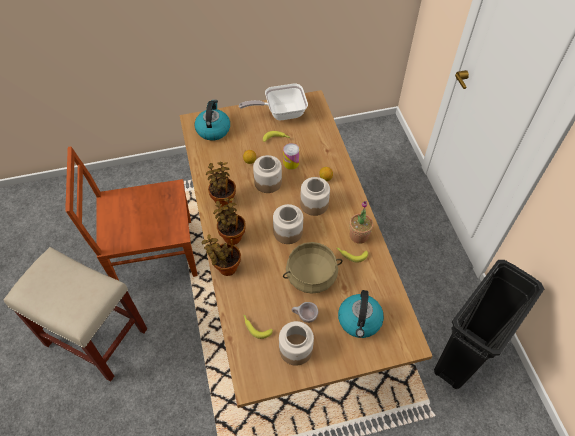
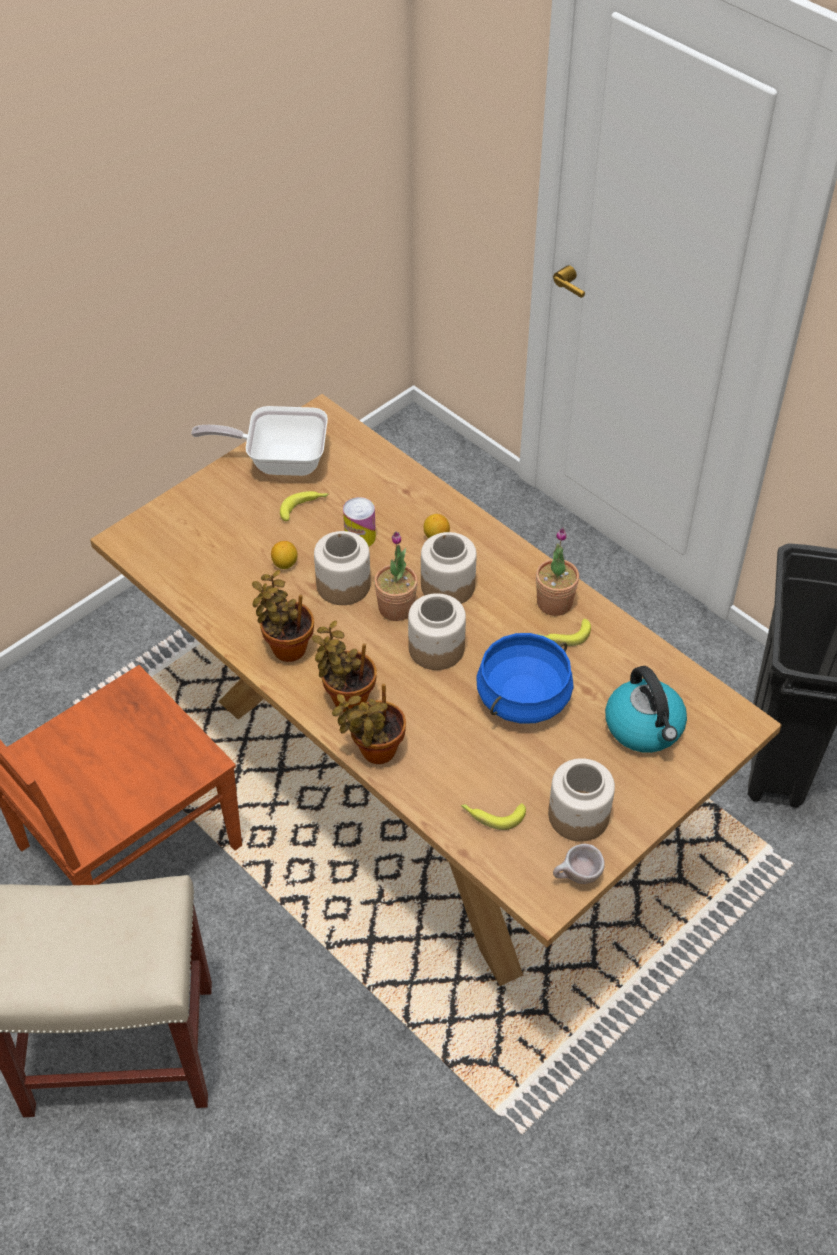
camera: 30 degrees left, 5 degrees down
kettle [195,99,230,141] -> none
frying pan [239,84,308,120] -> frying pan turned 45 degrees clockwise [191,406,328,476]
beige cooking pot [283,242,343,294] -> blue cooking pot [476,633,573,724]
beige cup [292,302,318,323] -> beige cup moved to [553,844,605,884]
none -> potted plant [374,531,418,621]

